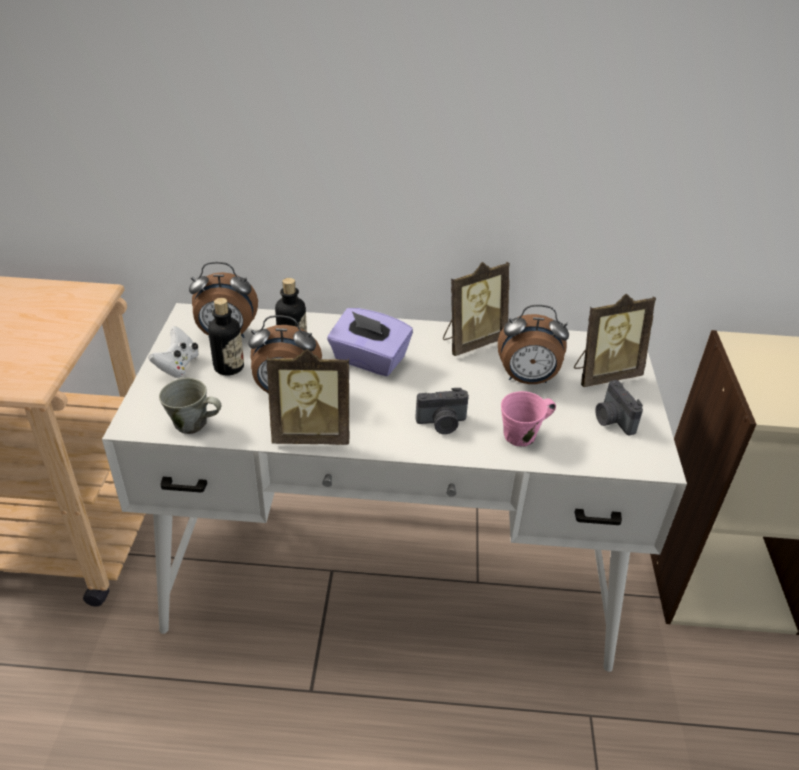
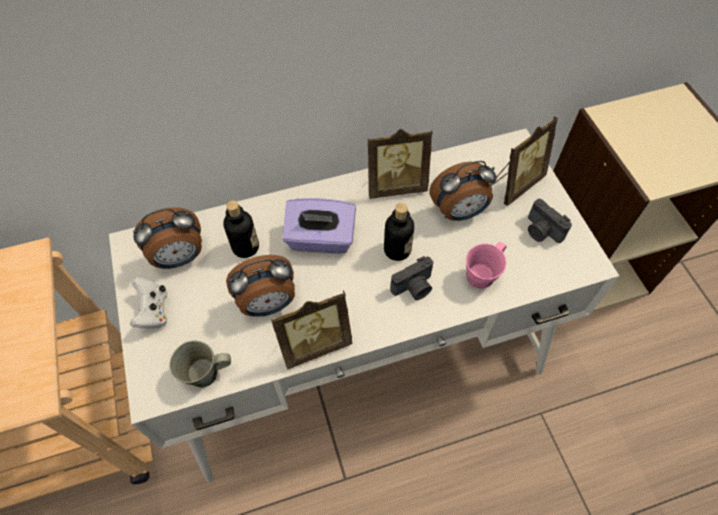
camera: 20 degrees left, 20 degrees up
bottle [208,298,244,375] -> bottle moved to [384,203,414,261]
picture frame [443,262,510,356] -> picture frame turned 45 degrees clockwise [368,129,433,199]

